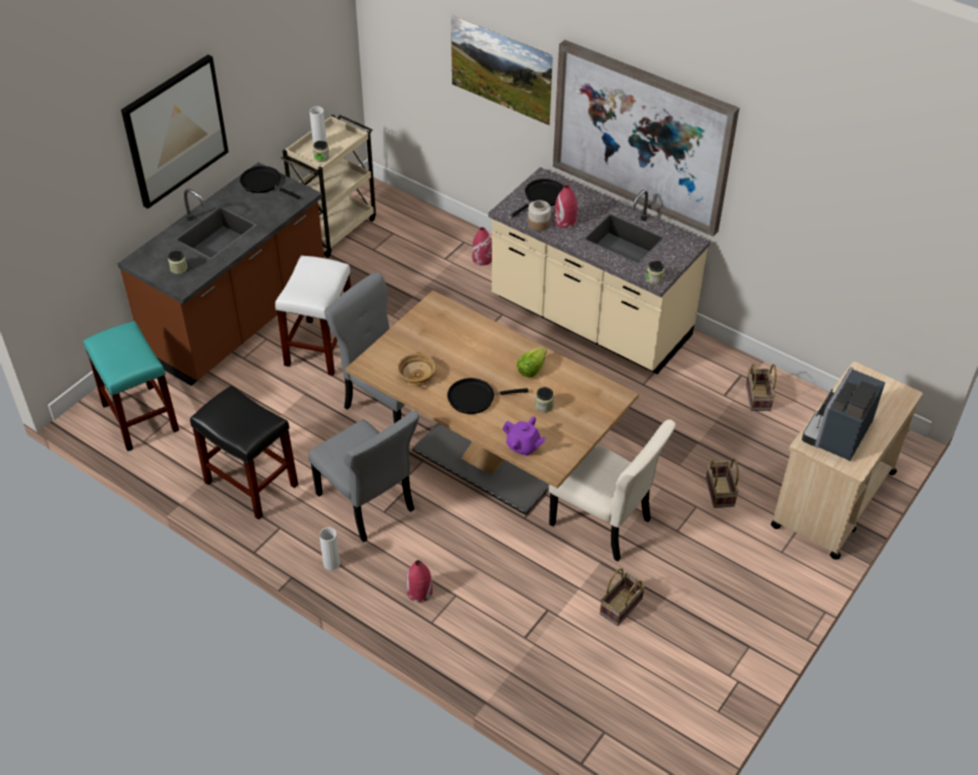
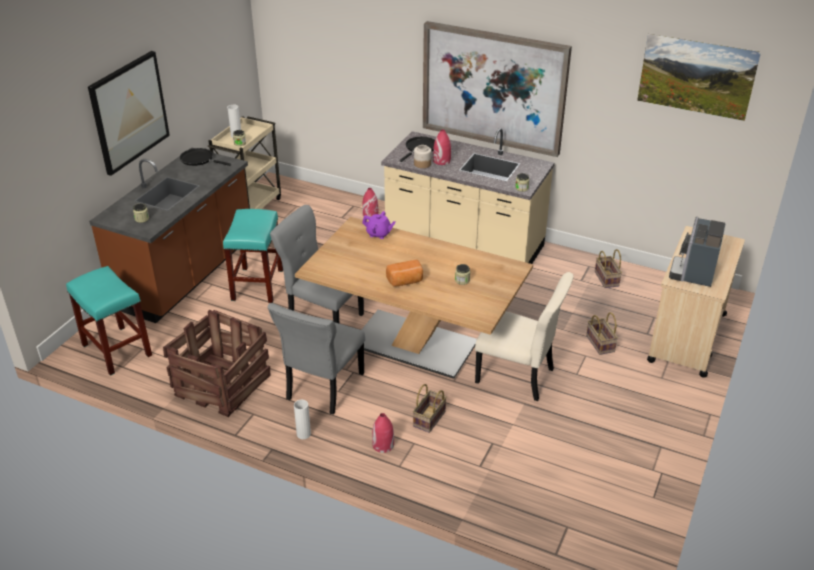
camera: 10 degrees left, 10 degrees down
black stool [190,385,298,520] -> crate [163,310,270,417]
white stool [275,255,351,376] -> turquoise stool [223,209,283,303]
grey chair [308,411,419,542] -> grey chair turned 75 degrees clockwise [268,303,365,415]
beige bowl [397,352,436,386] -> none
black frying pan [447,378,528,414] -> bread [386,260,423,287]
picture [451,15,553,126] -> picture moved to [637,34,761,121]
purple teapot [502,416,546,456] -> purple teapot moved to [362,211,395,239]
lettuce [517,347,547,378] -> none
basket [600,568,646,626] -> basket moved to [413,384,447,433]

